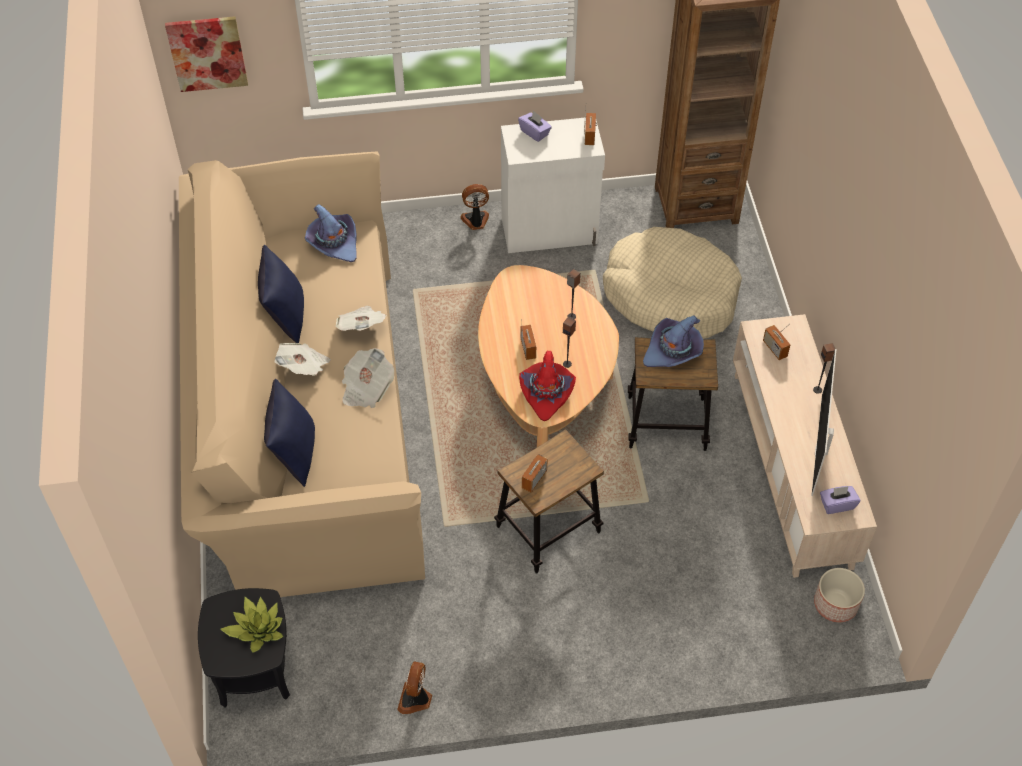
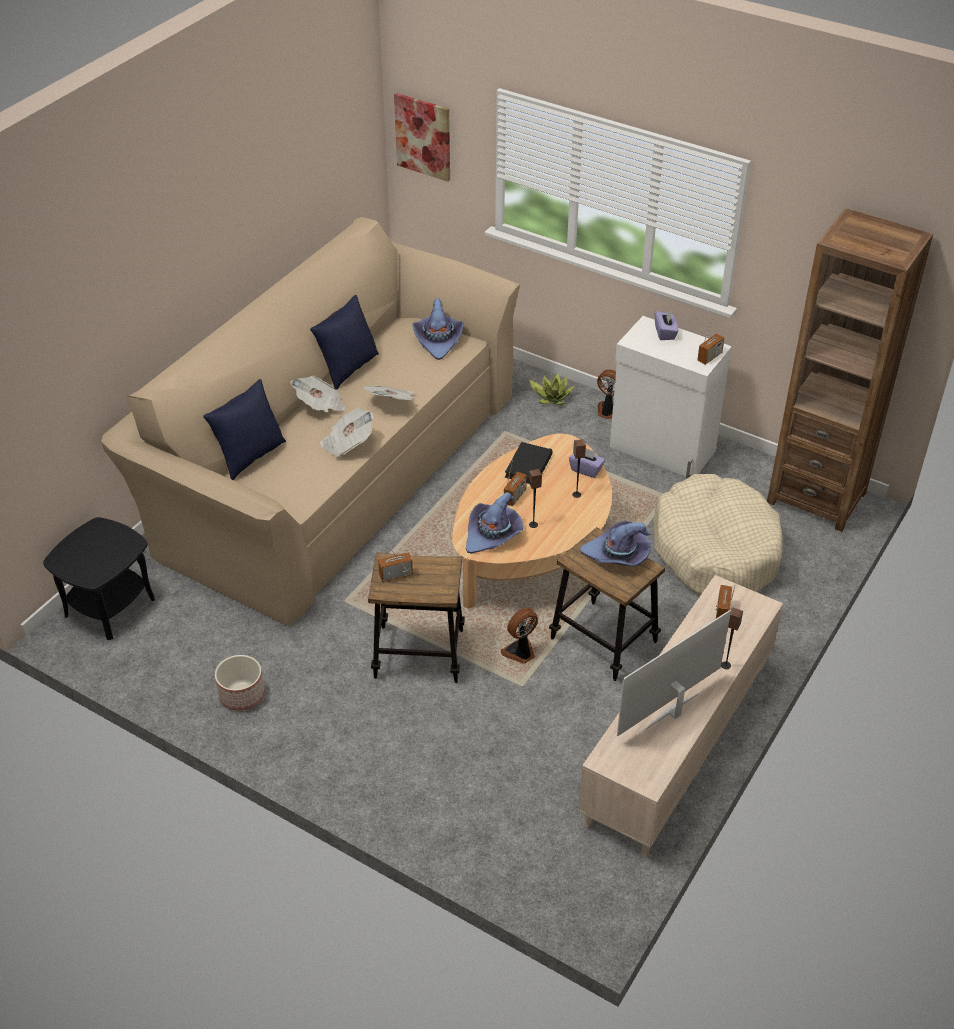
camera: 40 degrees right, 10 degrees down
potted plant [220,597,283,653] -> potted plant moved to [529,373,575,405]
fan [397,661,432,714] -> fan moved to [501,608,538,664]
red hat [519,351,576,421] -> purple hat [466,492,523,553]
planter [814,568,865,622] -> planter moved to [215,655,265,711]
purple tissue box [820,486,860,514] -> purple tissue box moved to [569,449,605,478]
none -> black book [505,442,553,484]

